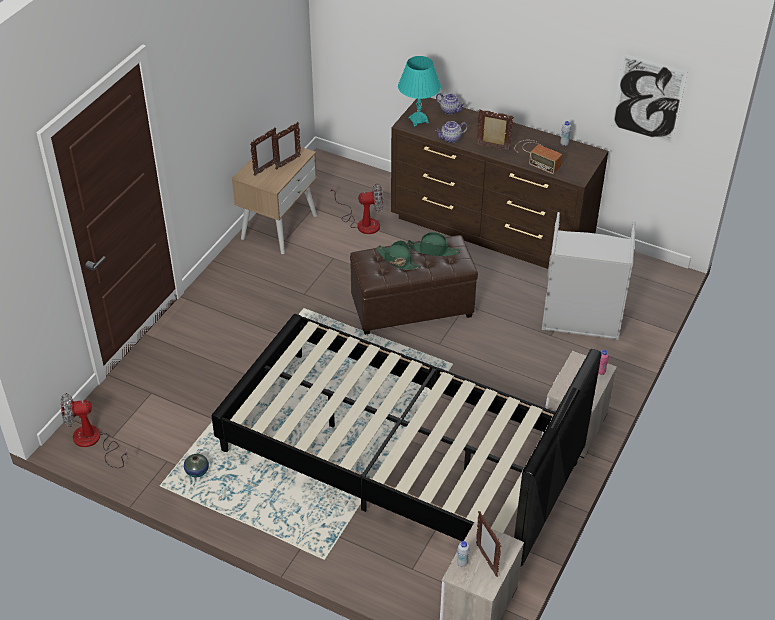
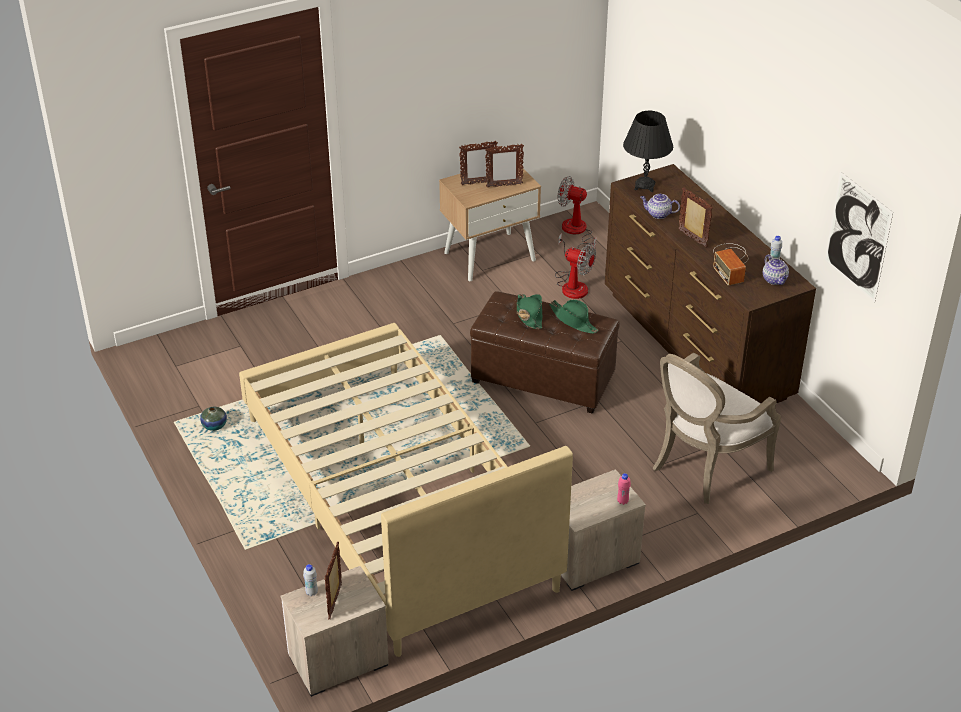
camera: 35 degrees right, 5 degrees down
fan [60,393,128,468] -> fan moved to [558,176,596,256]
black bed [211,314,601,568] -> beige bed [239,323,573,657]
turquoise table lamp [398,56,441,126] -> black table lamp [623,111,673,192]
teapot [436,93,465,115] -> teapot moved to [763,254,789,285]
grey laundry basket [542,212,636,340] -> armchair [653,353,781,504]

